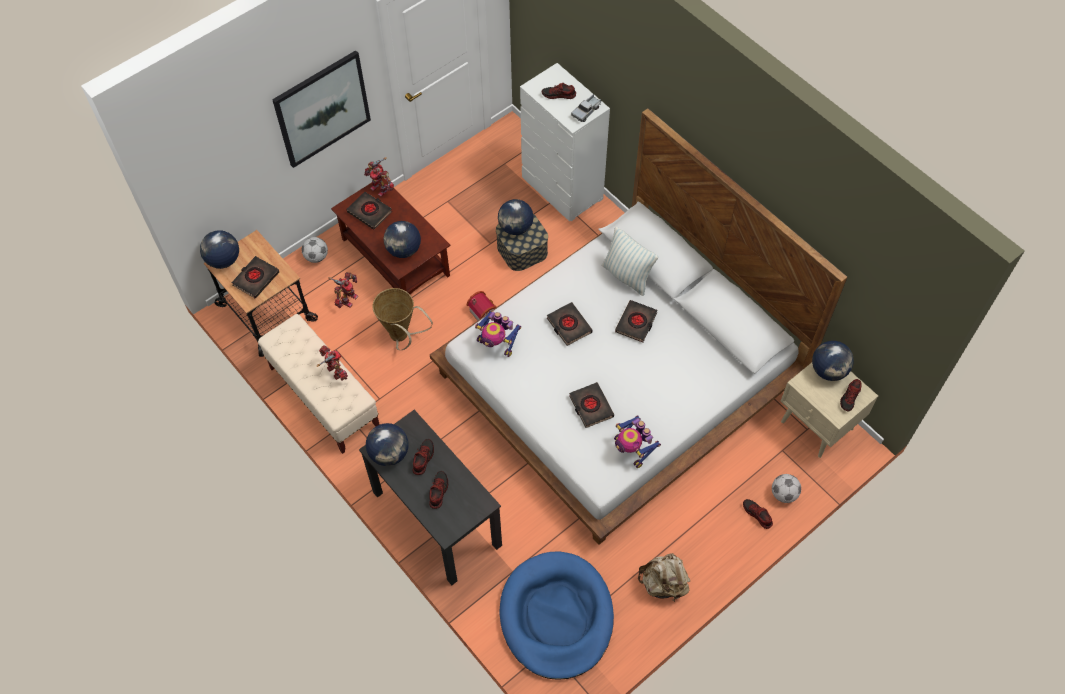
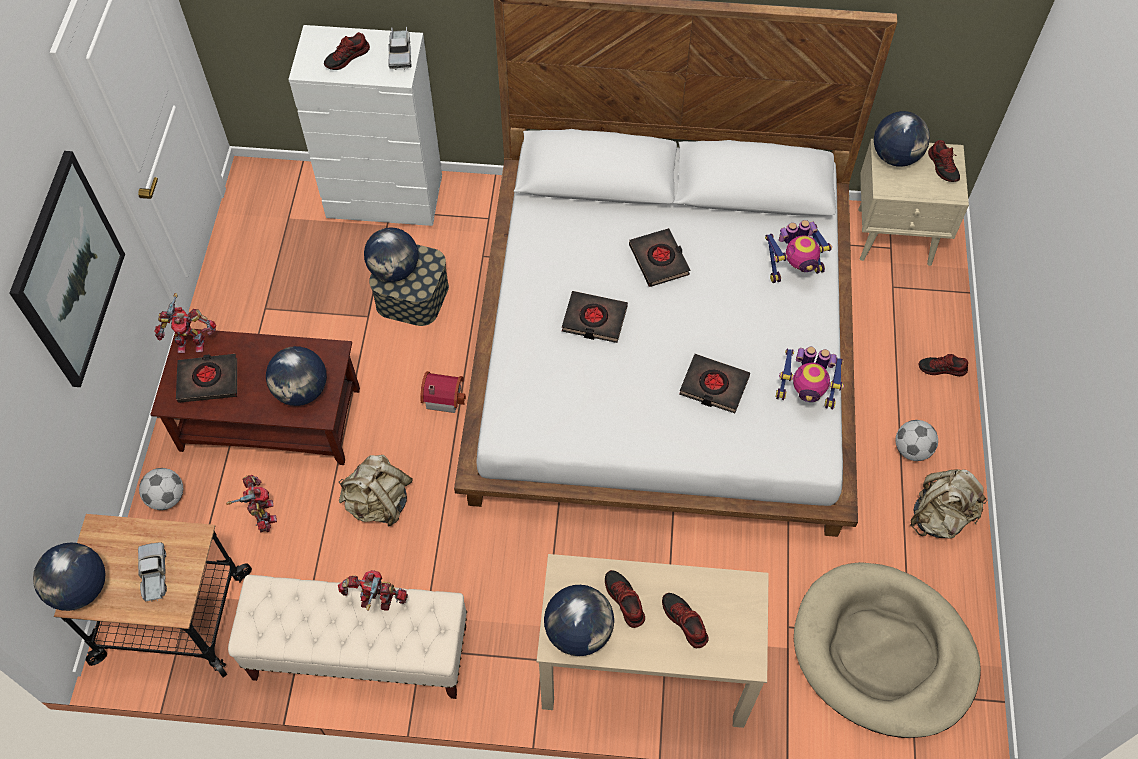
camera: 45 degrees left, 0 degrees up
black book [232,256,279,298] -> toy truck [138,542,167,602]
black desk [359,410,502,585] -> beige desk [537,554,769,728]
basket [373,288,433,350] -> beige backpack [339,455,413,526]
toy robot [475,311,521,357] -> toy robot moved to [765,220,832,283]
blue dog bed [499,551,614,680] -> beige dog bed [794,562,981,738]
pillow [602,226,658,296] -> none
football [772,474,801,503] -> football moved to [896,420,938,461]

